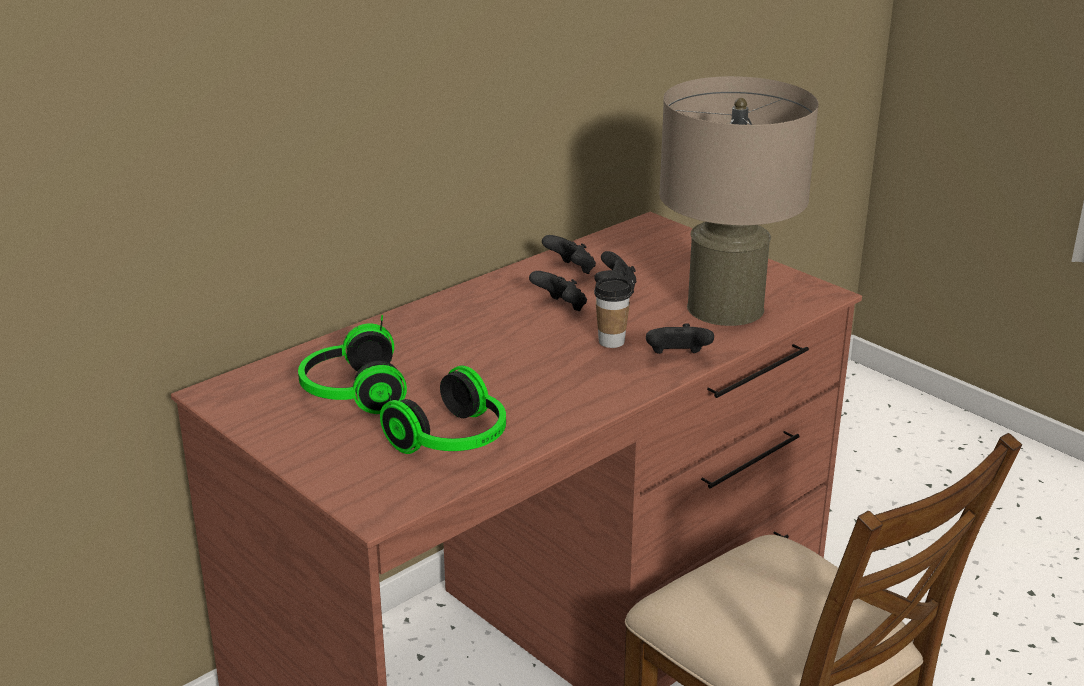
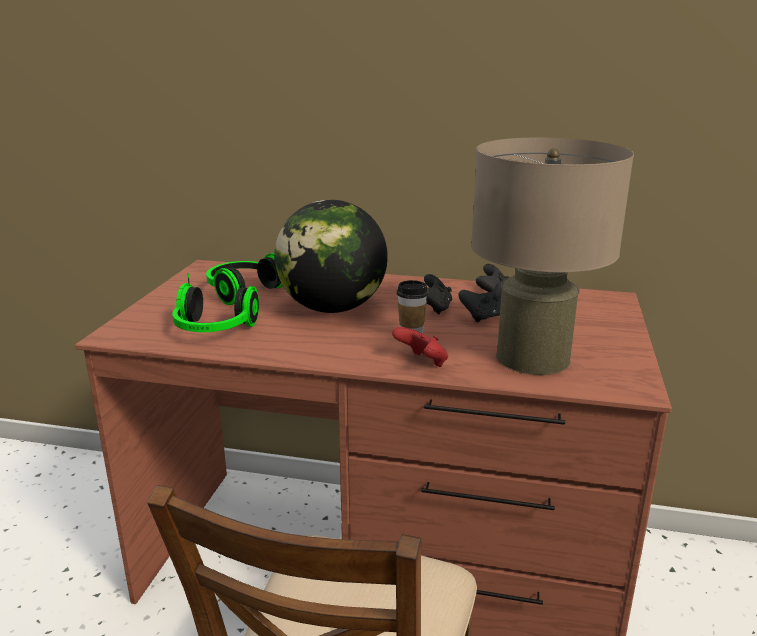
camera: 55 degrees right, 5 degrees down
black game controller [646,323,714,354] -> red game controller [392,327,448,367]
none -> globe [274,200,388,313]

